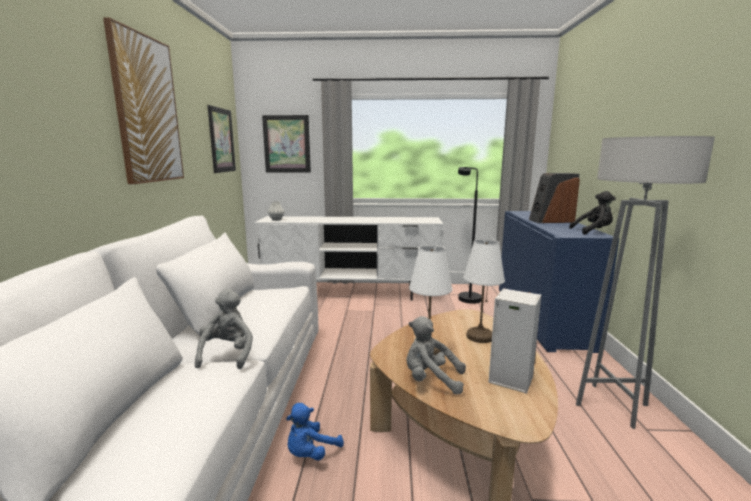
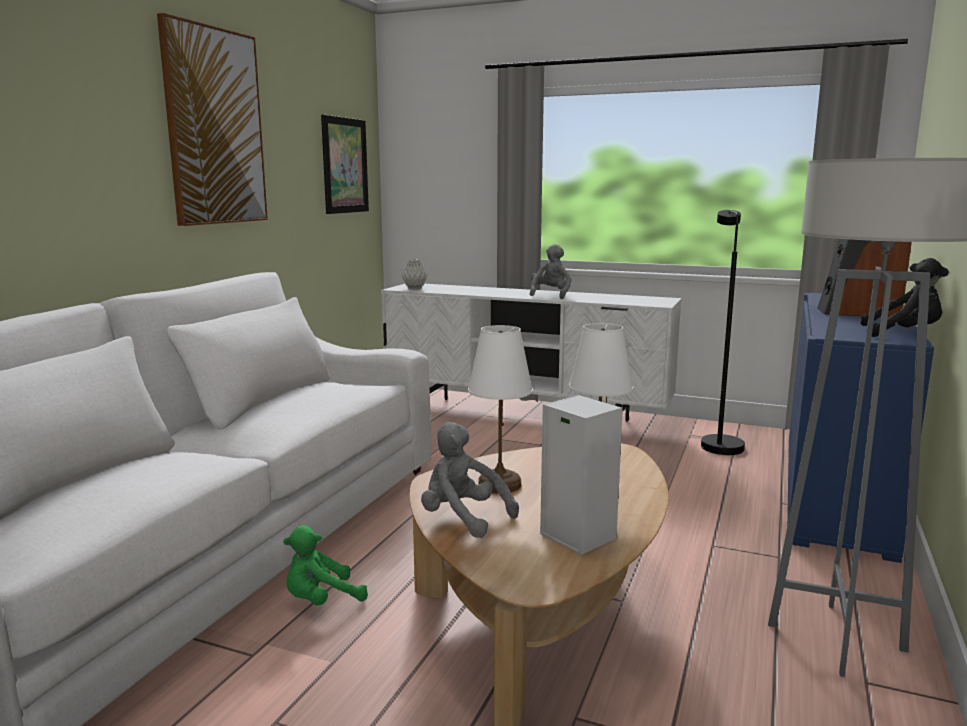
camera: 20 degrees right, 0 degrees up
grey plush toy [195,289,253,369] -> grey plush toy moved to [530,244,571,299]
picture [262,115,311,173] -> none
blue plush toy [286,403,344,460] -> green plush toy [283,525,368,606]

